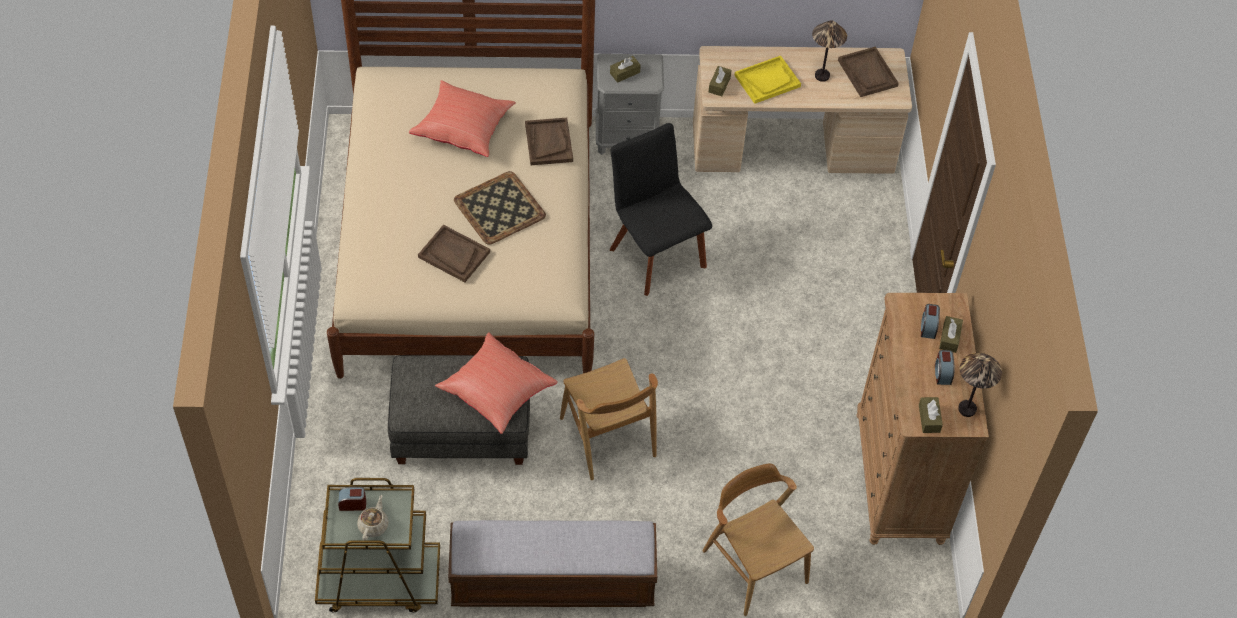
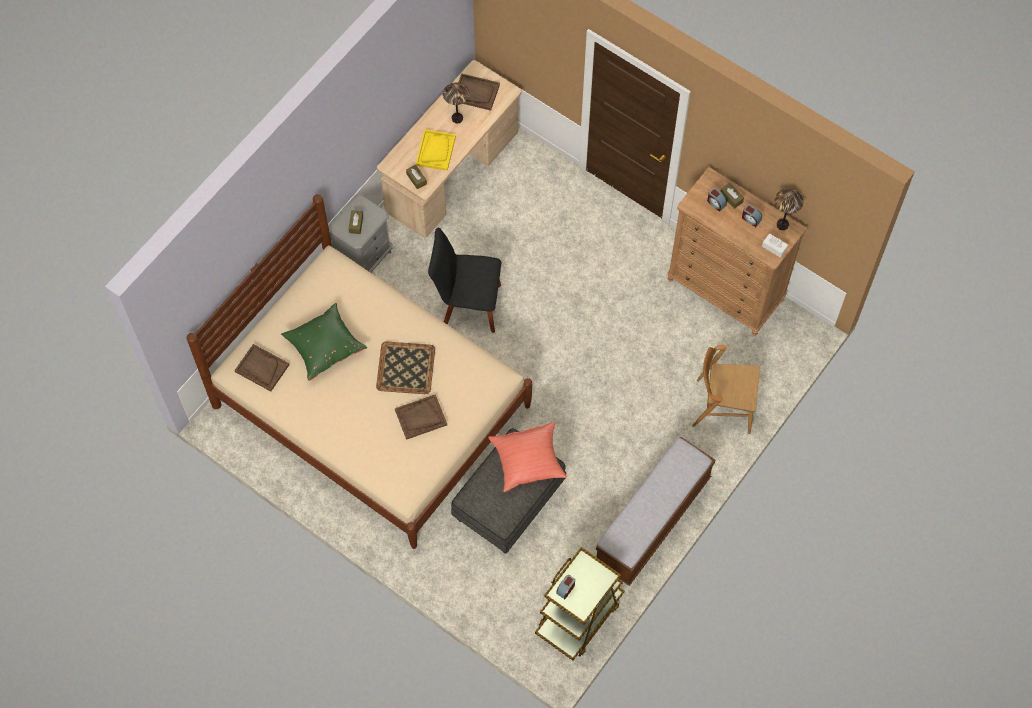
camera: 50 degrees left, 10 degrees up
beige teapot [357,495,389,540] -> none
red pillow [409,80,516,157] -> green pillow [281,303,367,381]
brown tray [525,118,573,165] -> brown tray moved to [234,344,289,391]
brown chair [560,358,658,480] -> none
brown tissue box [919,397,943,433] -> white tissue box [762,233,788,258]

